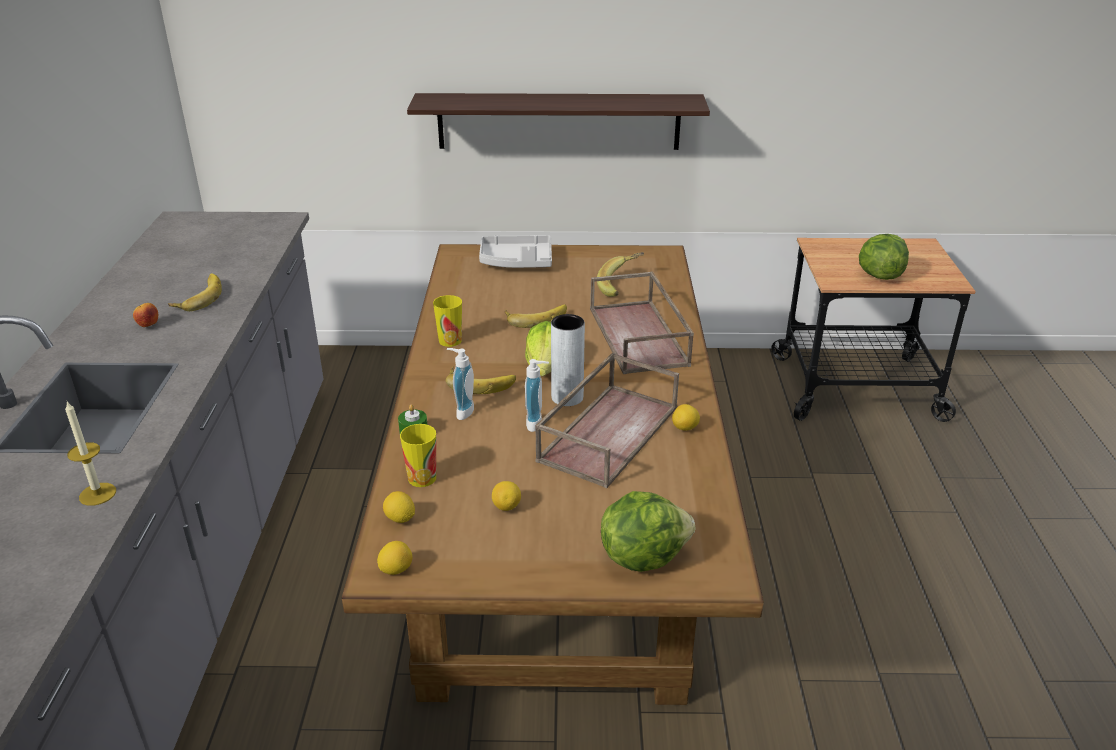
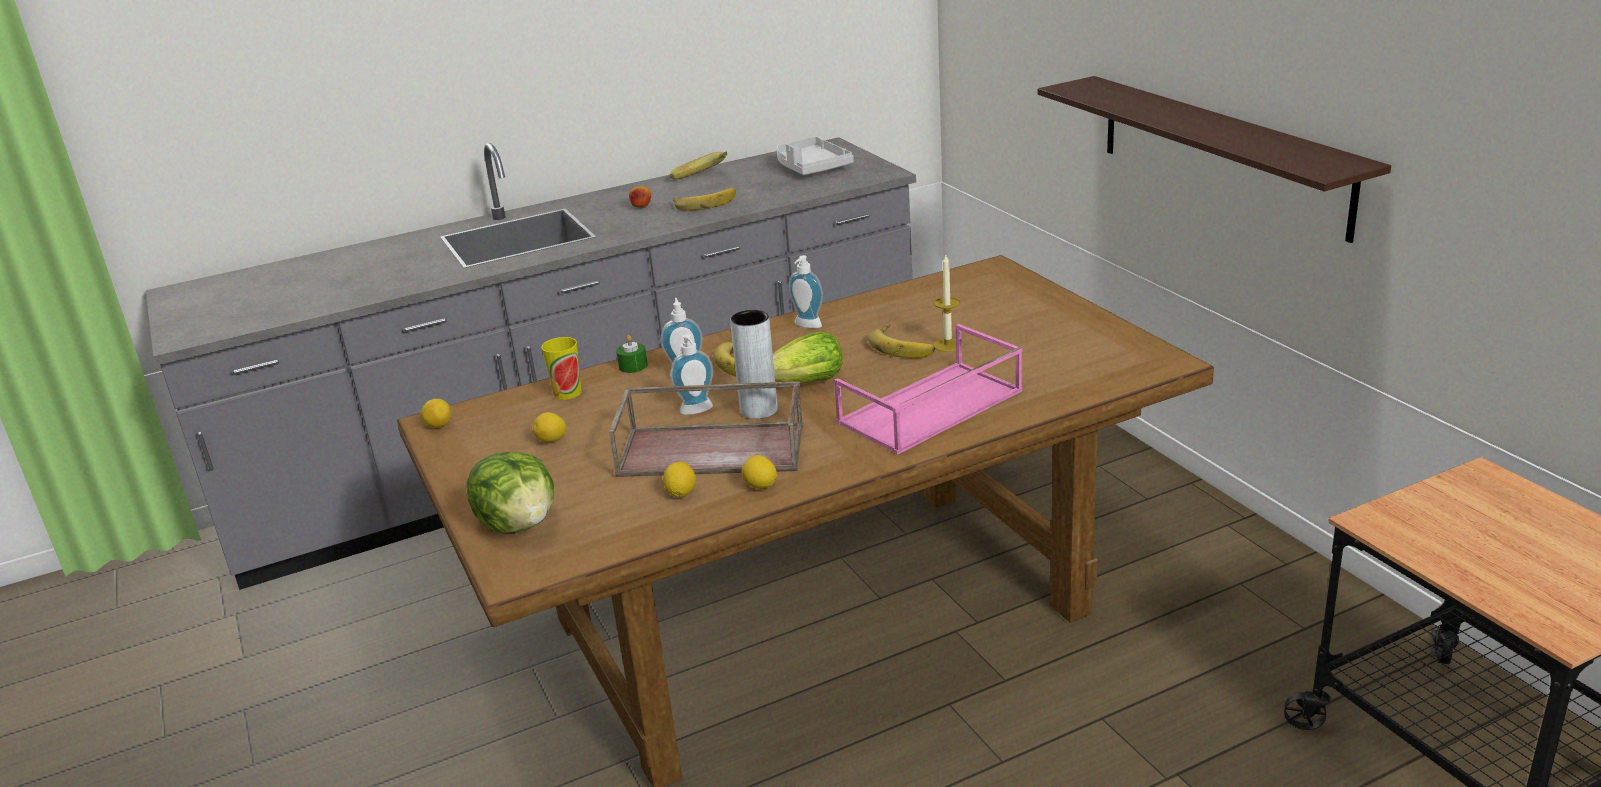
camera: 65 degrees right, 5 degrees down
candle [65,402,116,506] -> candle moved to [933,255,963,352]
lemon [383,491,415,523] -> lemon moved to [663,462,696,497]
cup [433,295,462,347] -> soap dispenser [789,255,823,328]
grey tray [479,235,552,268] -> grey tray moved to [776,136,854,175]
brown tray [590,271,694,374] -> pink tray [834,324,1022,455]
banana [597,252,644,297] -> banana moved to [670,151,727,180]
lettuce [859,234,909,280] -> none

